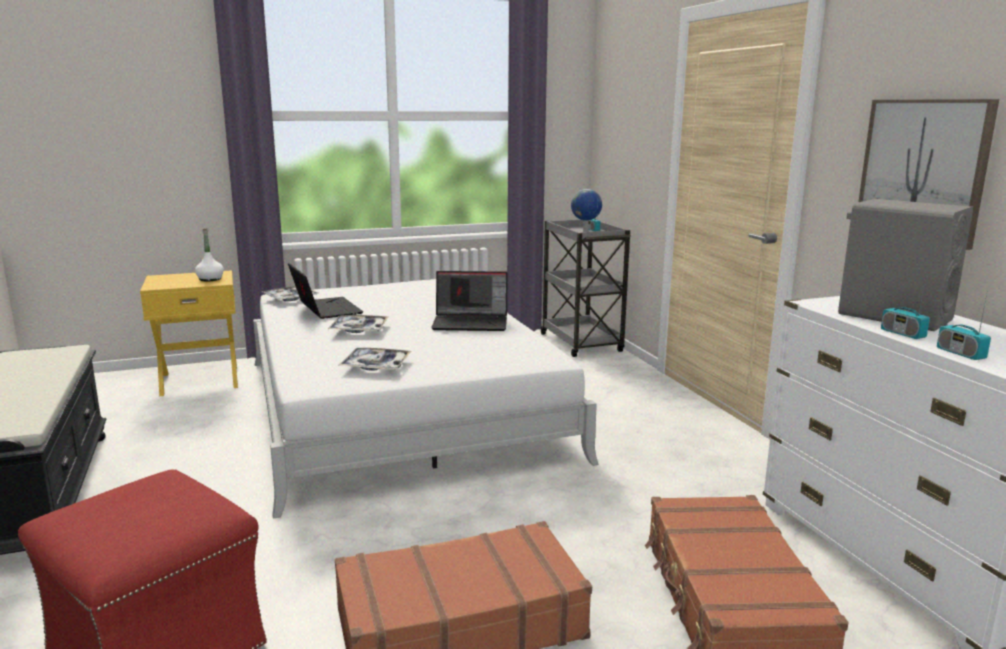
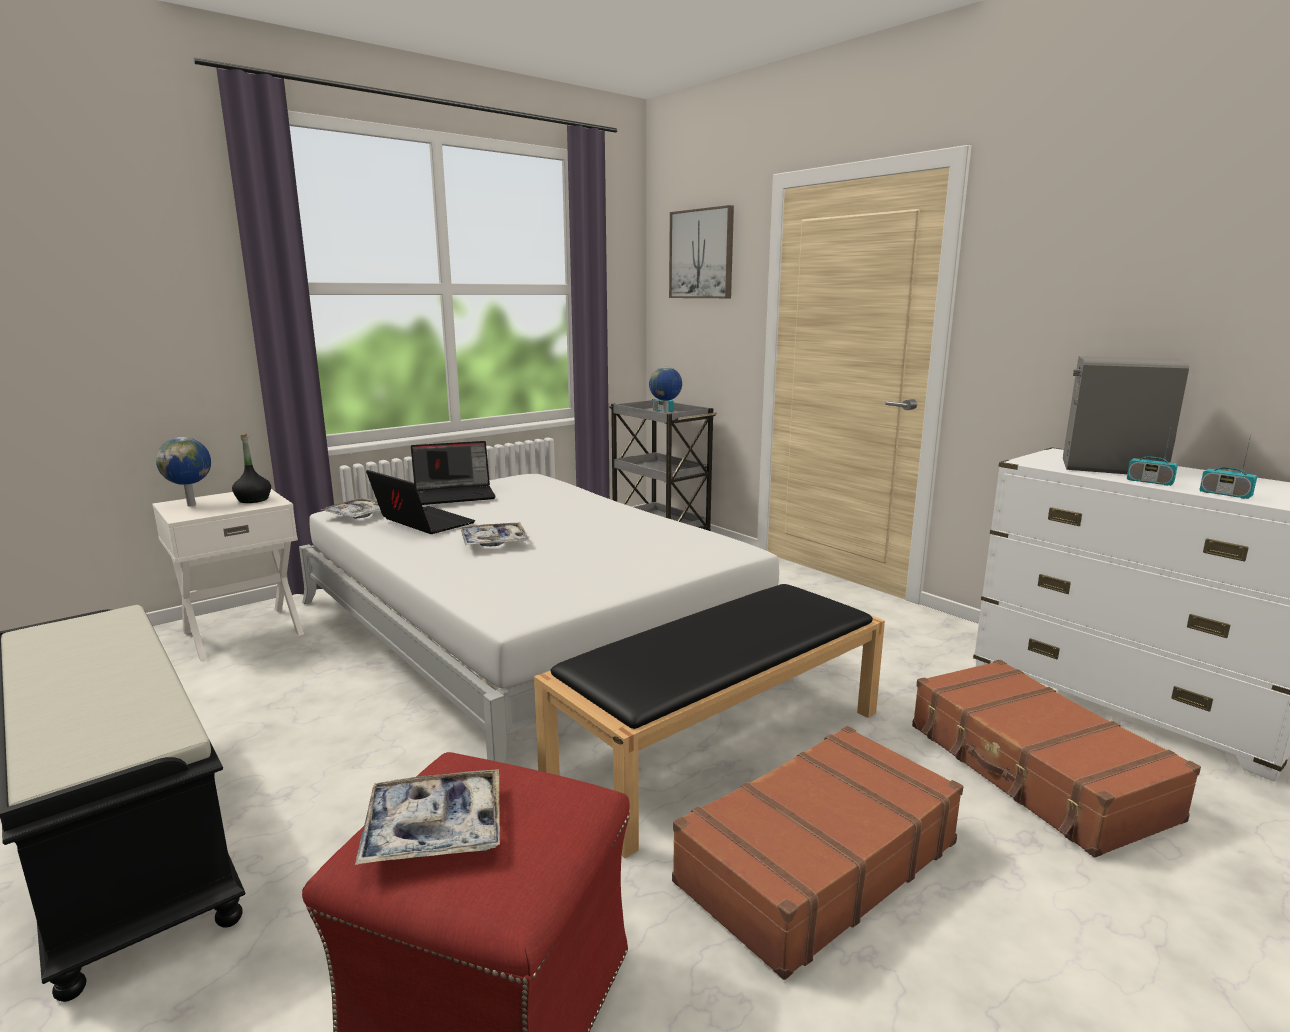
camera: 20 degrees left, 0 degrees up
yellow nightstand [140,270,238,396] -> white nightstand [152,489,304,661]
white bottle [195,228,224,282] -> black bottle [232,434,271,503]
tray [338,348,412,371] -> tray moved to [355,769,500,865]
laptop [431,271,508,331] -> laptop moved to [411,441,496,505]
picture [858,99,999,250] -> picture moved to [669,205,734,298]
none -> globe [156,437,211,506]
none -> black bench [534,584,885,858]

